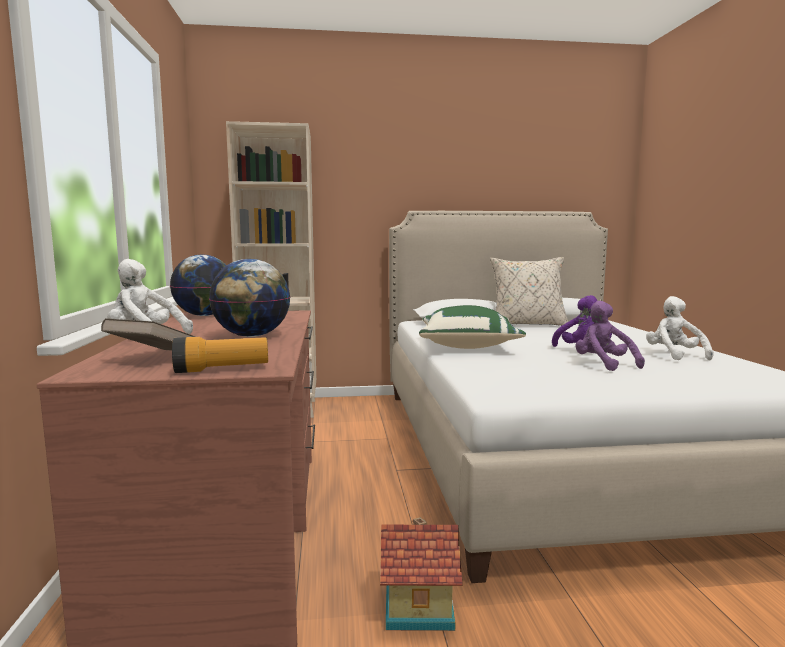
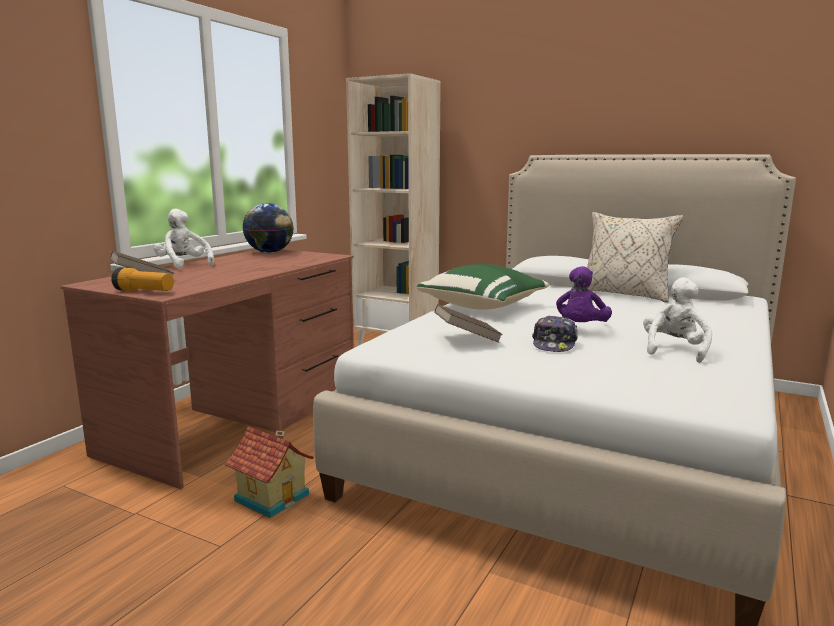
camera: 35 degrees right, 5 degrees up
globe [209,259,290,337] -> none
purple plush toy [575,301,645,371] -> cap [532,315,578,352]
none -> brown book [434,304,503,343]

